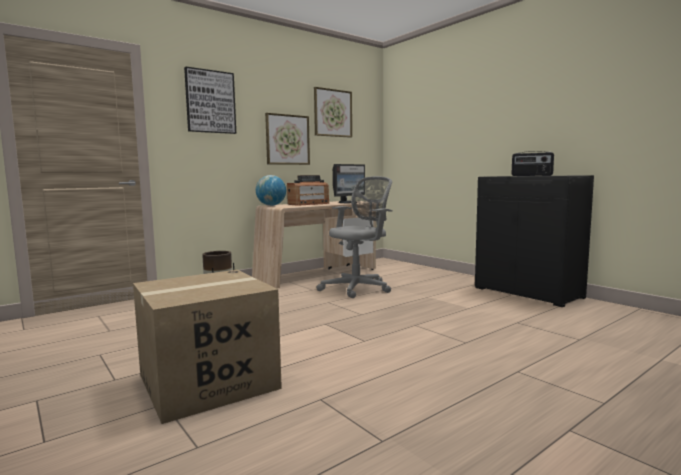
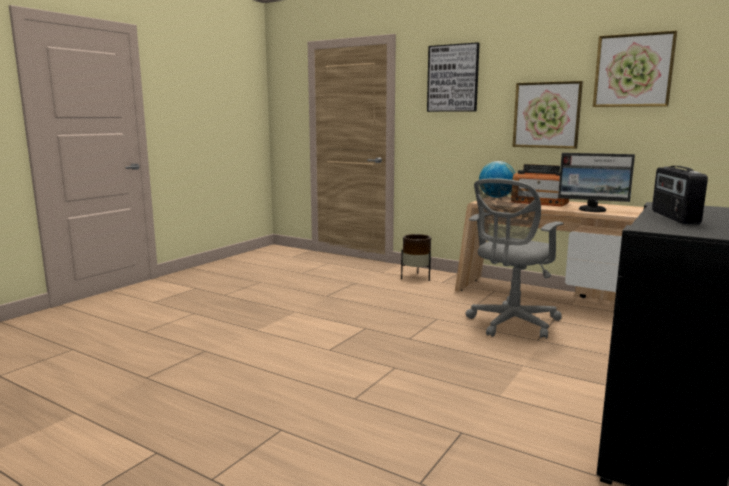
camera: 70 degrees right, 5 degrees up
cardboard box [133,270,282,424] -> none
grey office chair [317,176,393,298] -> grey office chair turned 105 degrees clockwise [466,178,563,339]

